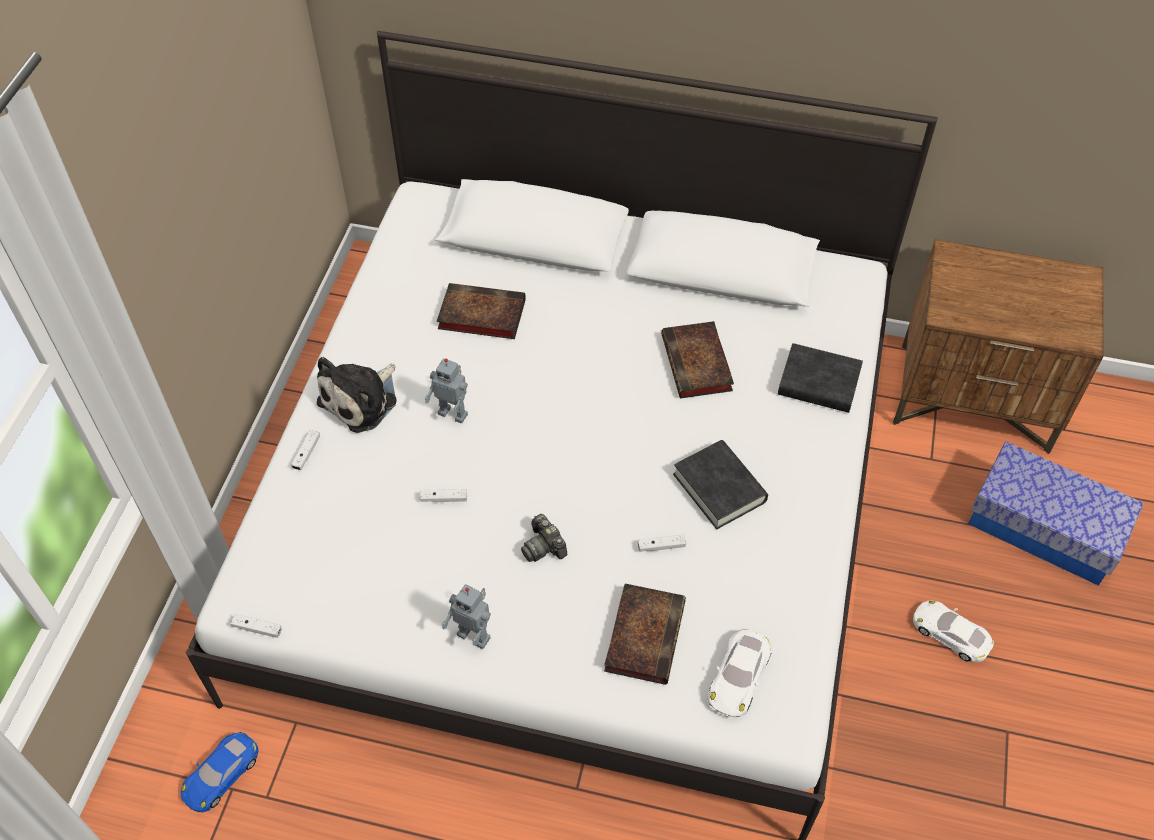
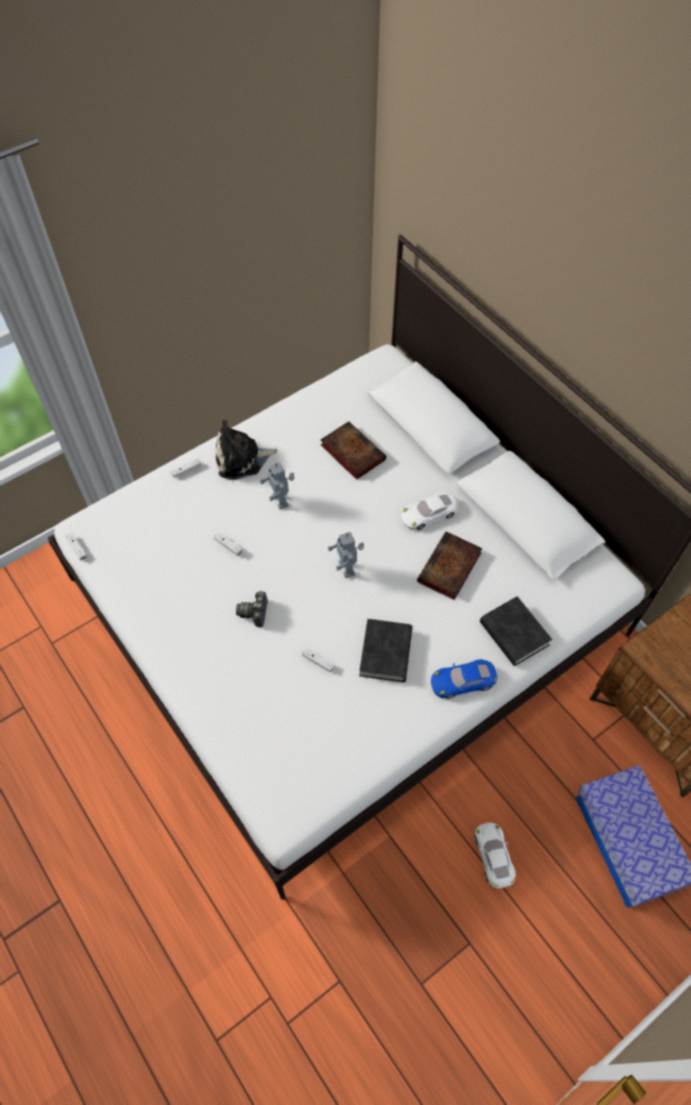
camera: 40 degrees right, 5 degrees up
blue toy car [180,732,258,812] -> blue toy car moved to [431,659,498,699]
toy robot [441,584,491,649] -> toy robot moved to [328,532,364,578]
book [604,584,686,685] -> none
white toy car [707,629,772,718] -> white toy car moved to [401,492,458,530]

